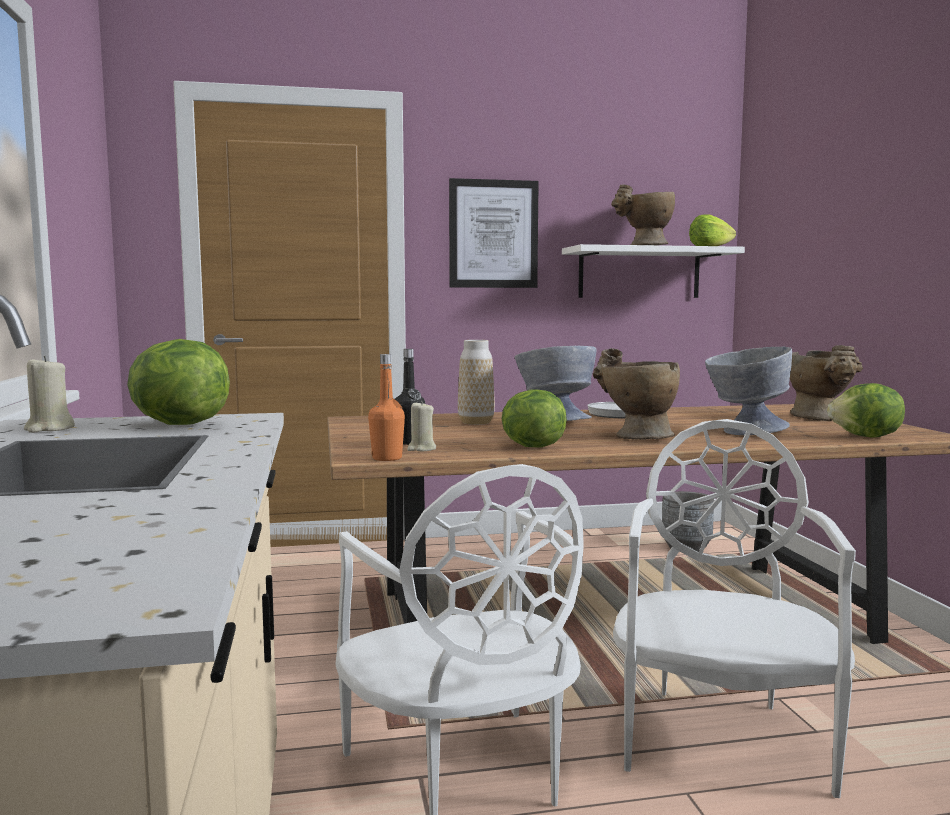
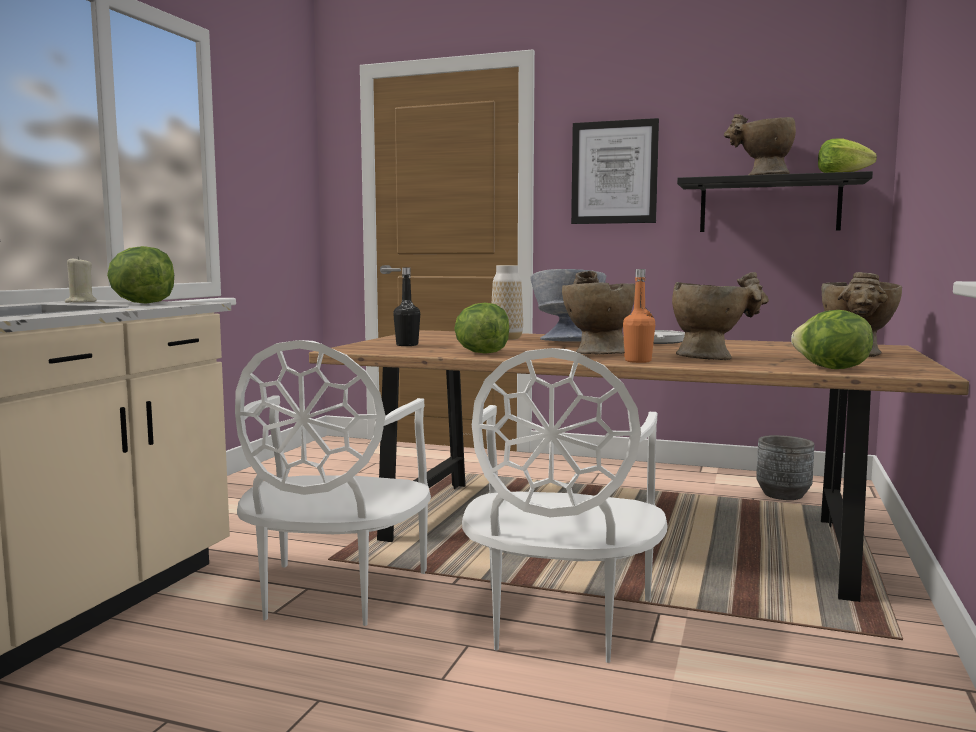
camera: 30 degrees right, 0 degrees up
orange bottle [368,354,405,461] -> orange bottle moved to [623,269,655,363]
beige candle [407,401,436,451] -> none
white shelf [562,244,745,298] -> black shelf [677,171,873,232]
white chair [613,419,856,798] -> white chair turned 150 degrees clockwise [462,348,668,663]
grey bowl [705,347,792,435] -> beige vase [672,272,769,360]

